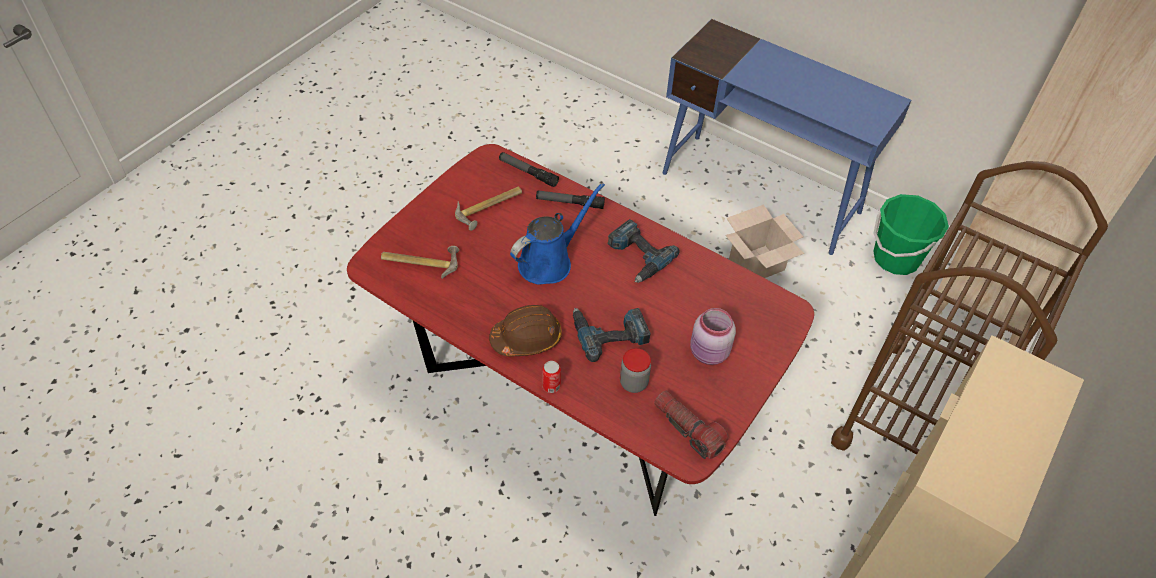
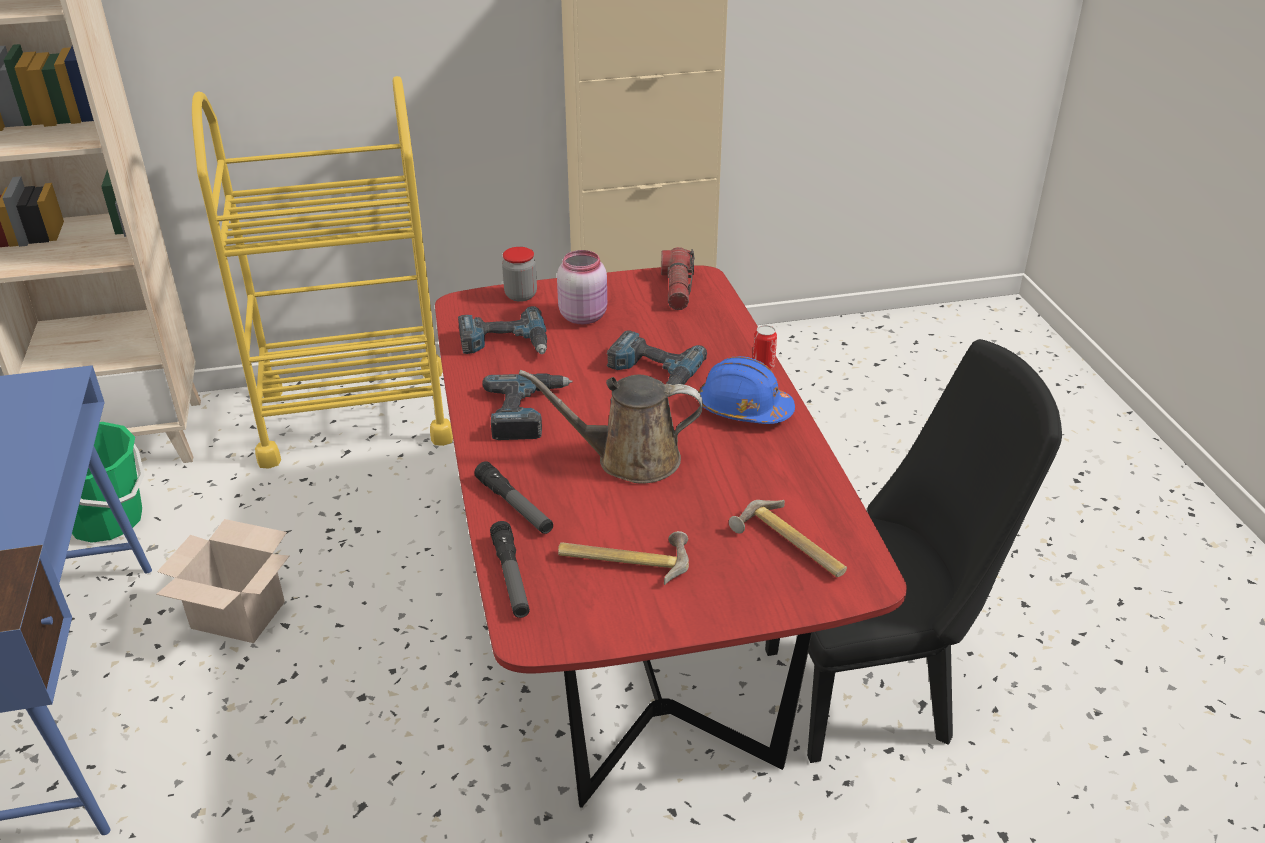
camera: 135 degrees left, 15 degrees down
brown hard hat [489,305,562,356] -> blue hard hat [699,356,795,424]
blue watering can [510,183,605,285] -> brown watering can [519,370,703,484]
jar [620,348,651,393] -> jar moved to [502,247,537,302]
brown cart [831,161,1108,454] -> yellow cart [192,76,453,469]
none -> power drill [458,306,547,354]
none -> black chair [765,339,1062,763]

